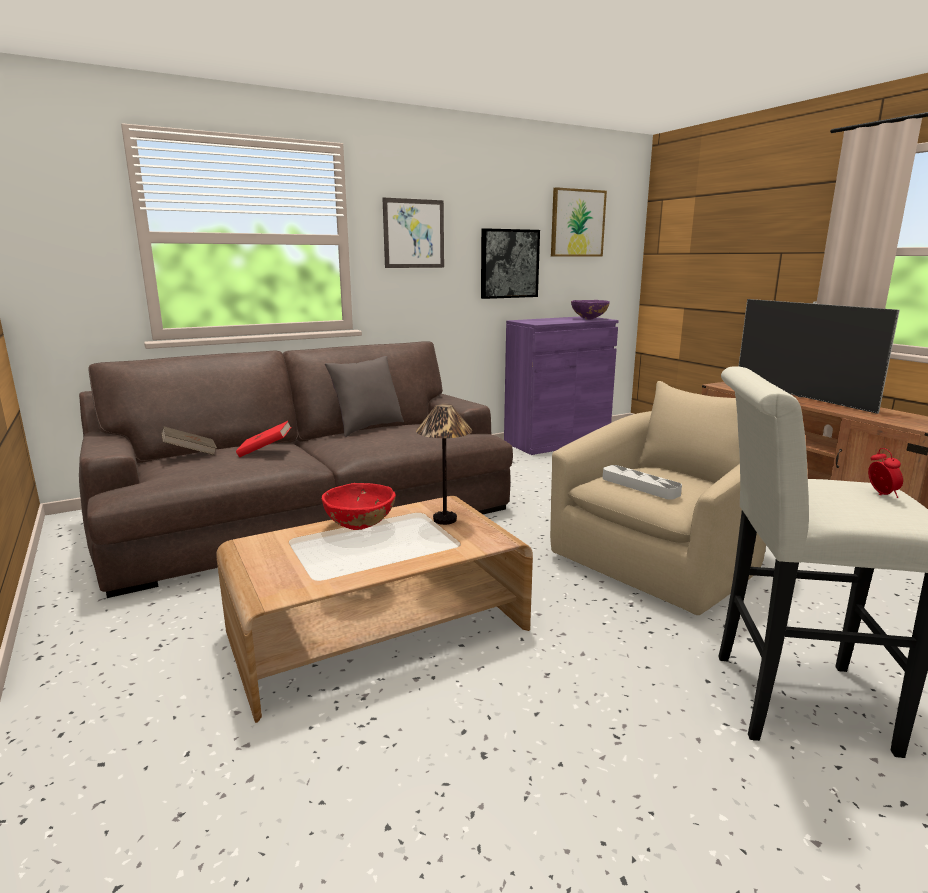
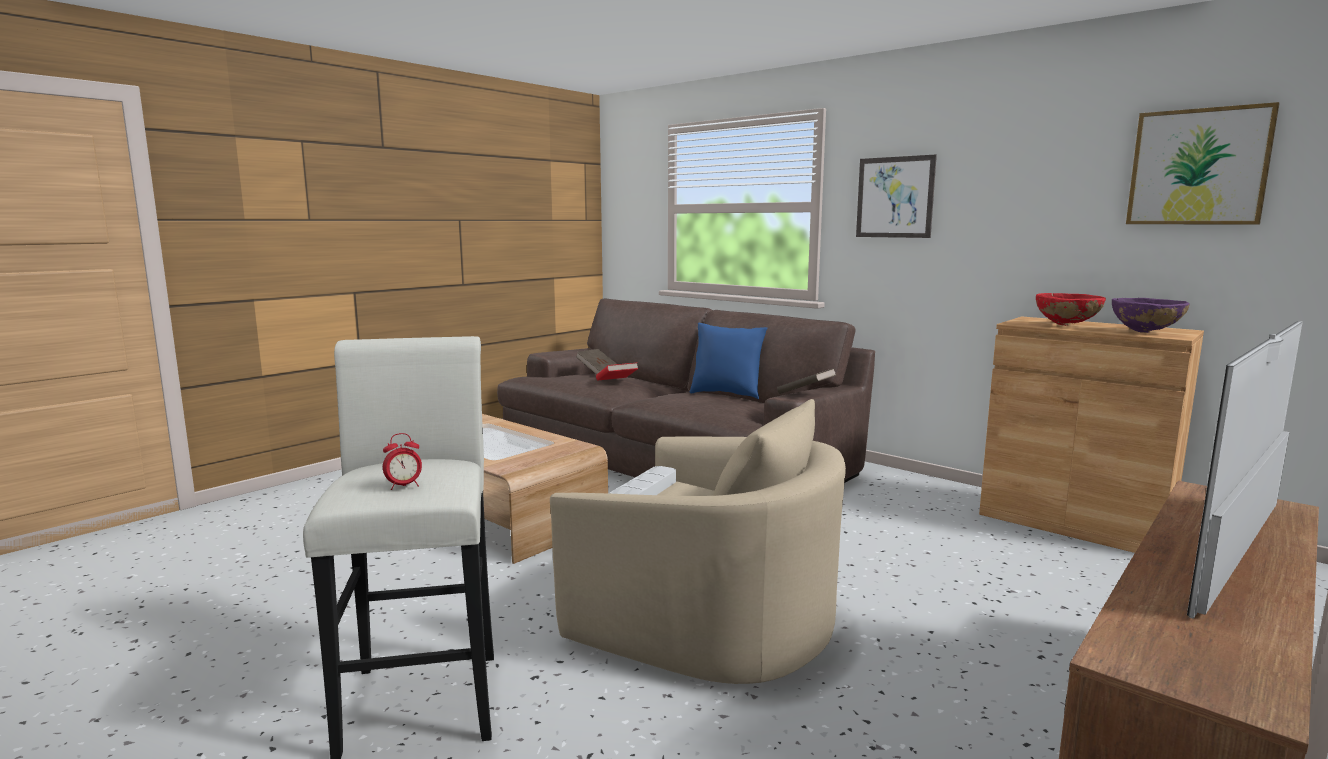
camera: 70 degrees right, 5 degrees down
red bowl [322,483,396,530] -> red bowl moved to [1036,293,1106,326]
grey pillow [325,356,404,437] -> blue pillow [690,323,768,399]
table lamp [416,403,472,525] -> none
picture [481,228,540,299] -> none
purple cabinet [504,316,619,455] -> brown cabinet [979,317,1204,553]
none -> brown book [777,368,836,394]

